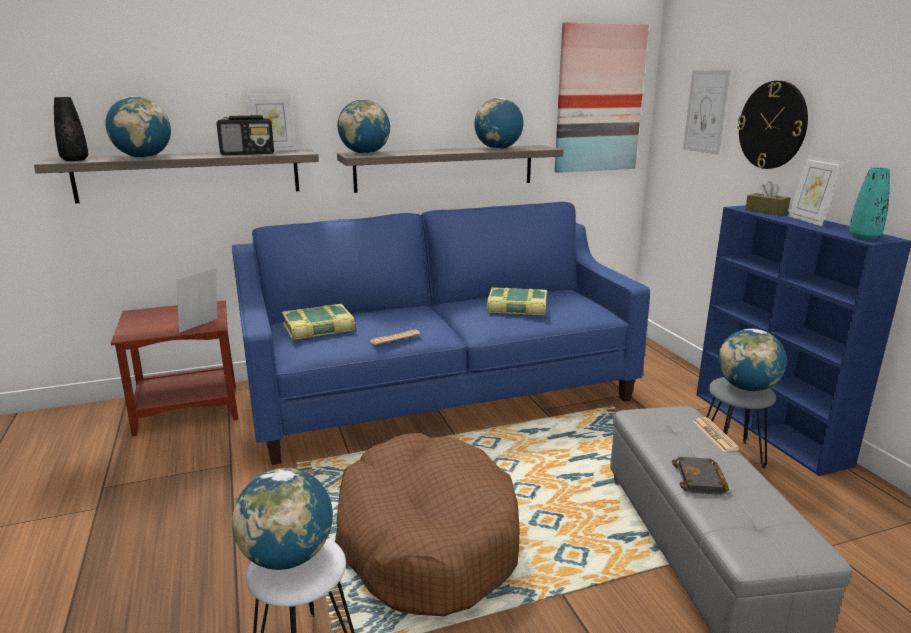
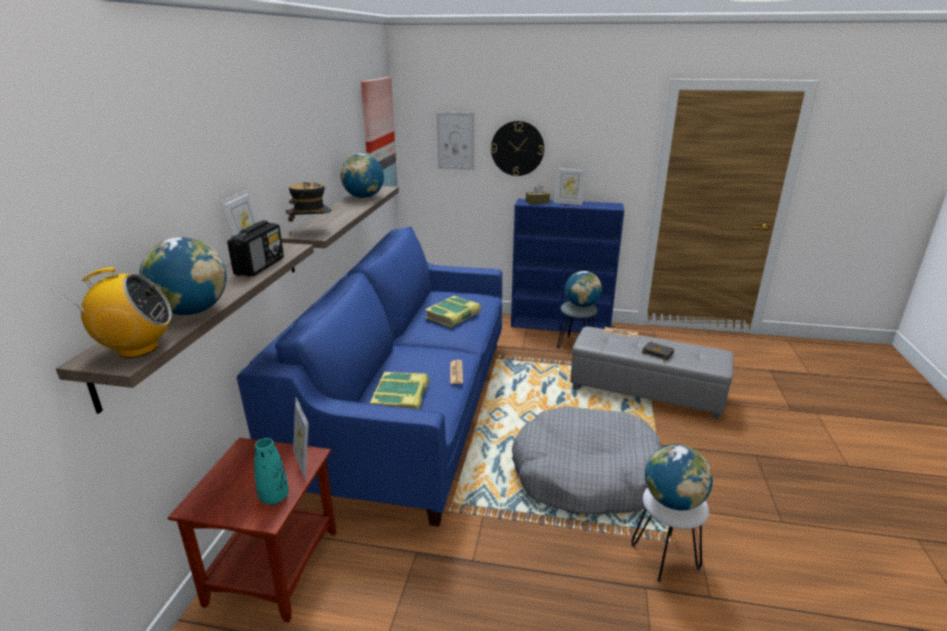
camera: 60 degrees left, 5 degrees up
black vase [54,97,88,161] -> radio [64,267,172,358]
brown dog bed [335,433,520,616] -> grey dog bed [512,406,662,515]
globe [337,99,390,154] -> hat [286,182,331,235]
turquoise vase [849,167,890,240] -> turquoise vase moved to [254,438,289,505]

